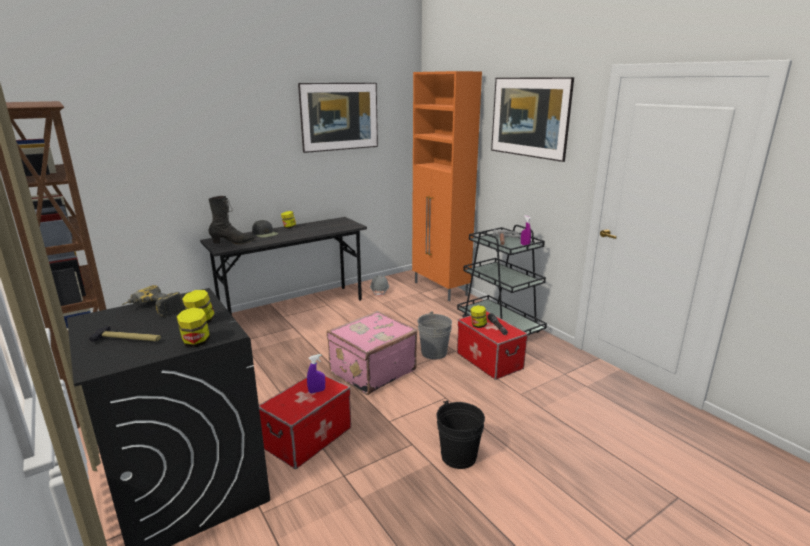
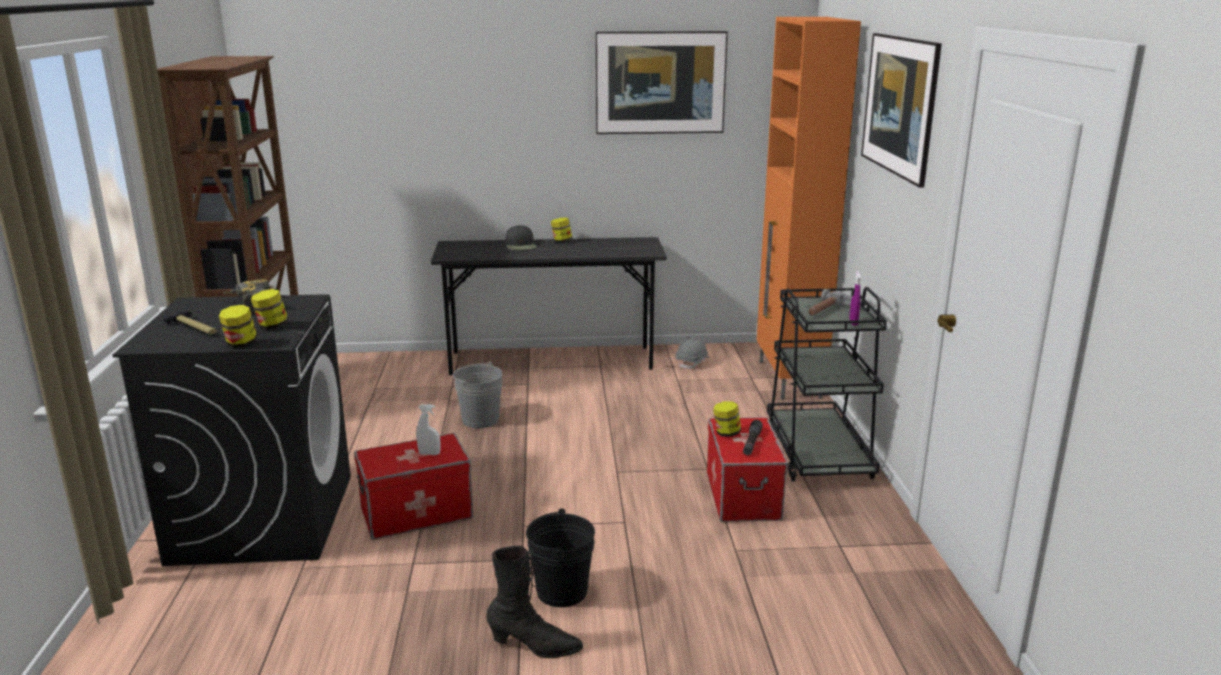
camera: 30 degrees right, 0 degrees up
black boot [209,196,255,244] -> black boot moved to [486,546,583,658]
purple spray bottle [307,354,325,393] -> white spray bottle [416,404,441,455]
pink suitcase [327,311,418,395] -> none
grey bucket [417,311,452,359] -> grey bucket moved to [453,362,503,428]

